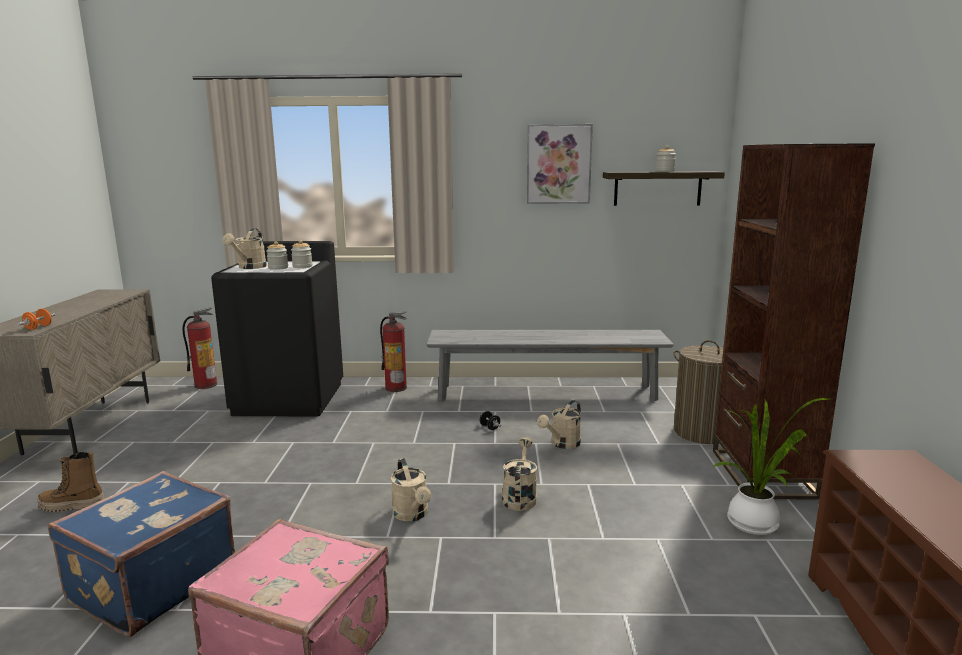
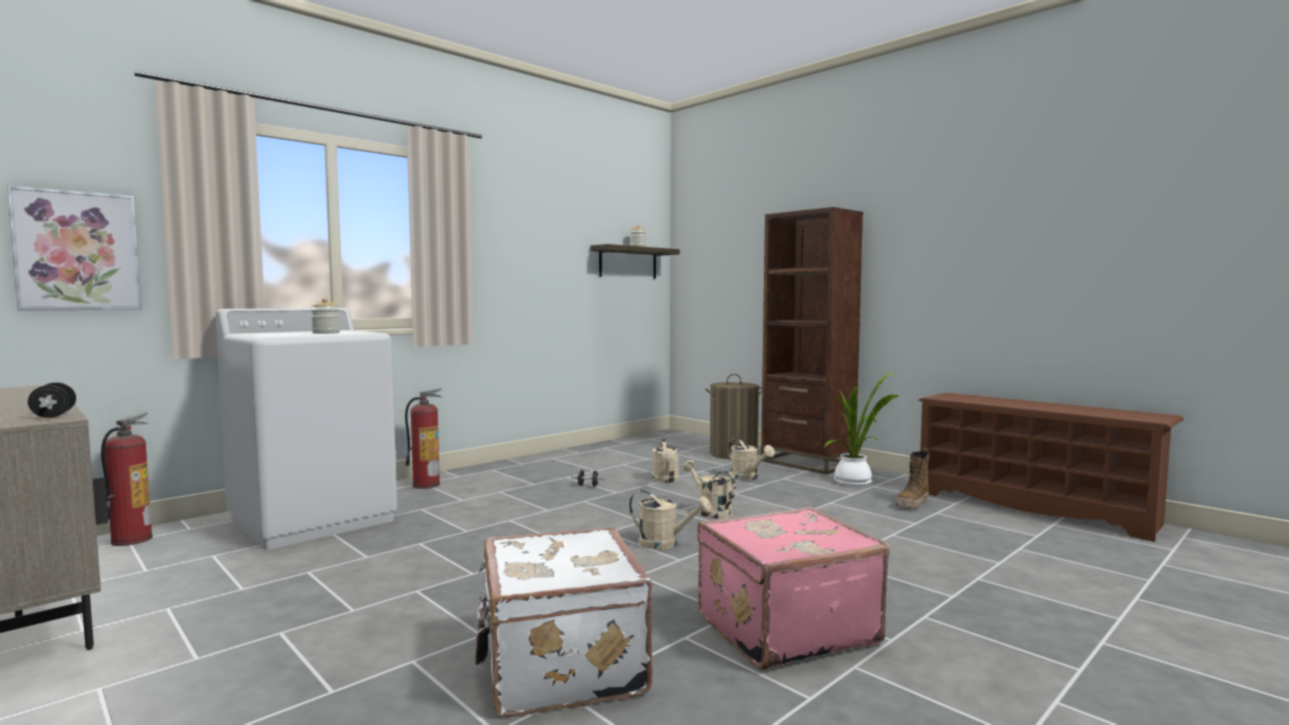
camera: 45 degrees left, 10 degrees down
orange dumbbell [18,309,56,330] -> black dumbbell [28,382,76,418]
boot [37,451,104,512] -> boot moved to [896,448,929,509]
blue suitcase [48,471,235,637] -> white suitcase [475,527,653,717]
black washing machine [211,241,343,416] -> white washing machine [216,308,397,550]
beige watering can [222,229,267,269] -> beige watering can moved to [728,437,775,480]
jar [291,240,312,268] -> none
grey bench [426,330,674,401] -> none
picture [527,124,593,204] -> picture moved to [7,185,142,311]

